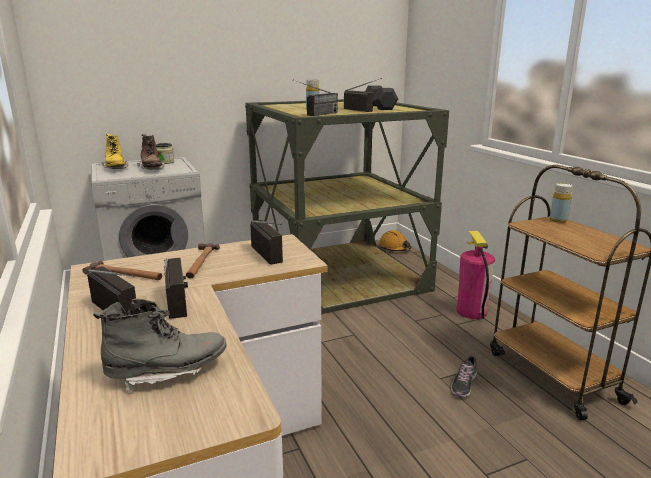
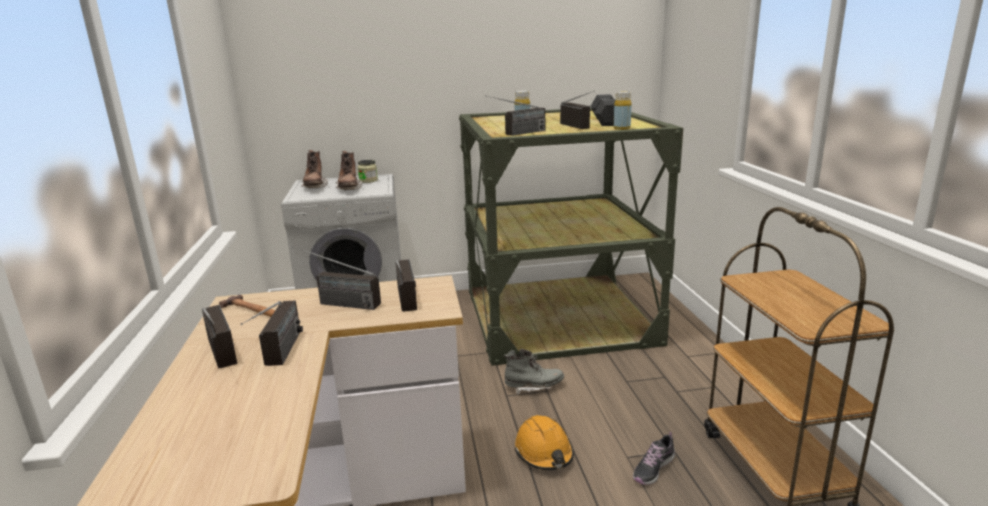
camera: 15 degrees right, 0 degrees up
grey boot [93,298,227,393] -> grey boot moved to [504,349,564,394]
yellow boot [102,134,129,169] -> brown boot [301,150,328,188]
hammer [186,243,220,278] -> radio [292,246,381,310]
orange hard hat [379,230,411,251] -> orange hard hat moved to [515,415,574,470]
fire extinguisher [456,230,495,319] -> none
yellow bottle [550,183,573,223] -> yellow bottle moved to [614,91,632,130]

